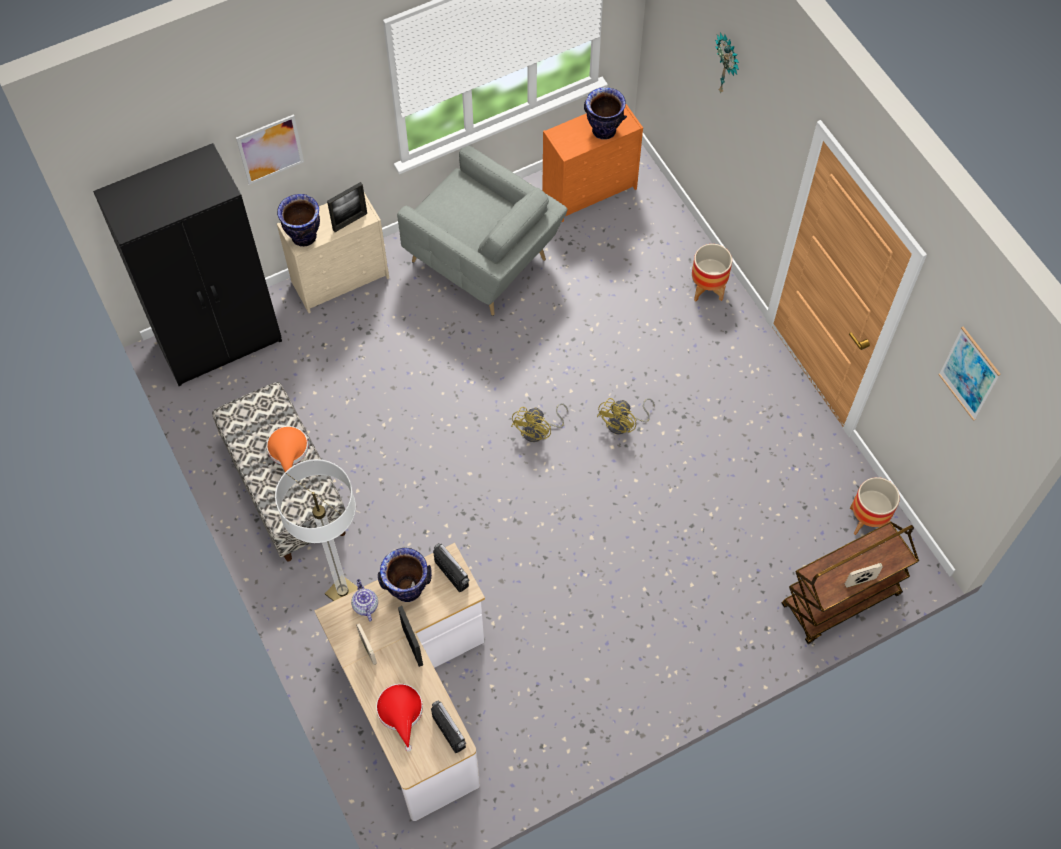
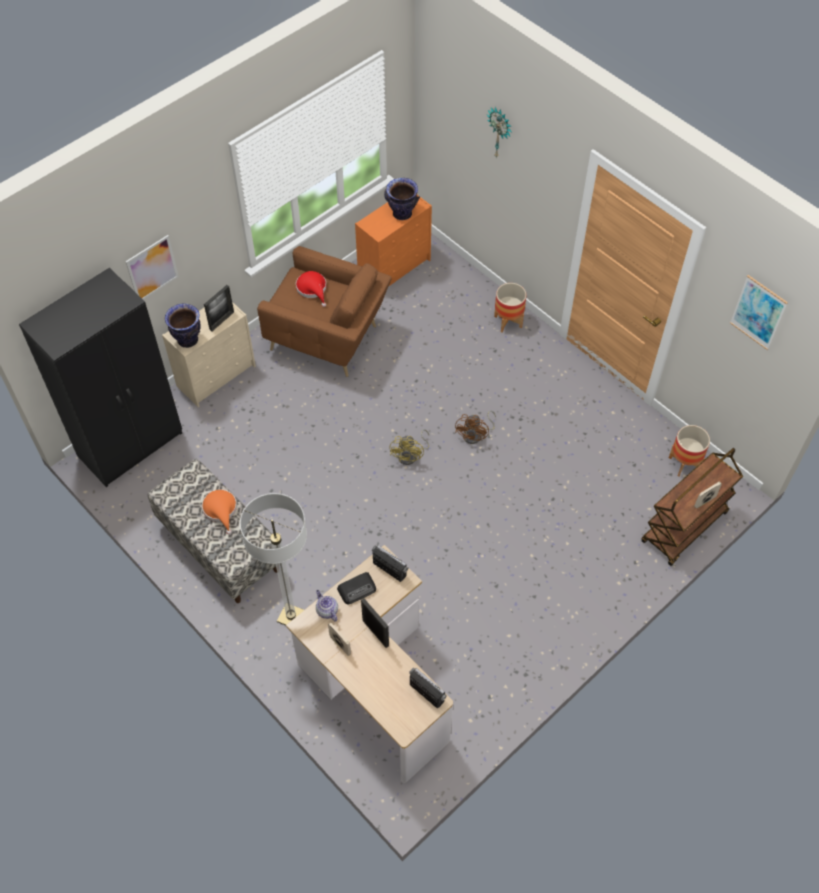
camera: 15 degrees left, 5 degrees down
red hat [376,684,423,752] -> red hat moved to [296,271,326,307]
vase [378,548,432,602] -> radio [337,572,376,604]
grey armchair [397,145,568,316] -> brown armchair [257,246,392,377]
yellow fan [597,398,655,434] -> brown fan [455,410,496,444]

